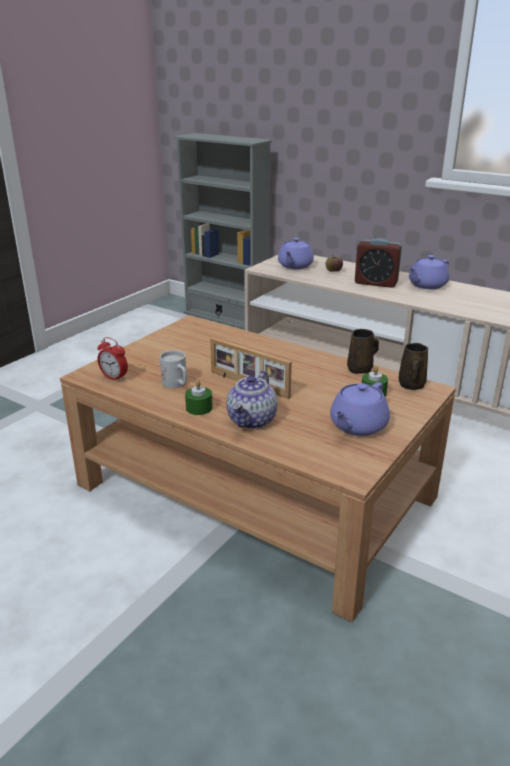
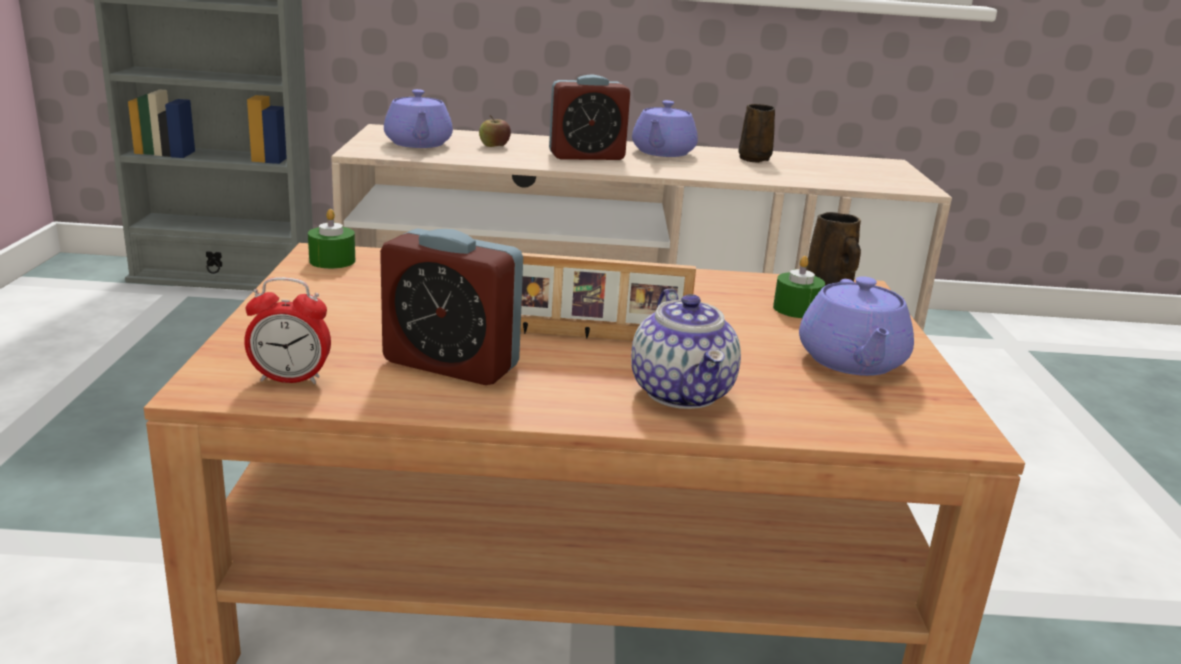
camera: 35 degrees left, 5 degrees down
white mug [160,350,187,388] -> alarm clock [380,228,523,385]
green candle [185,380,213,415] -> green candle moved to [308,209,355,269]
brown mug [347,329,379,374] -> brown mug moved to [738,104,775,163]

